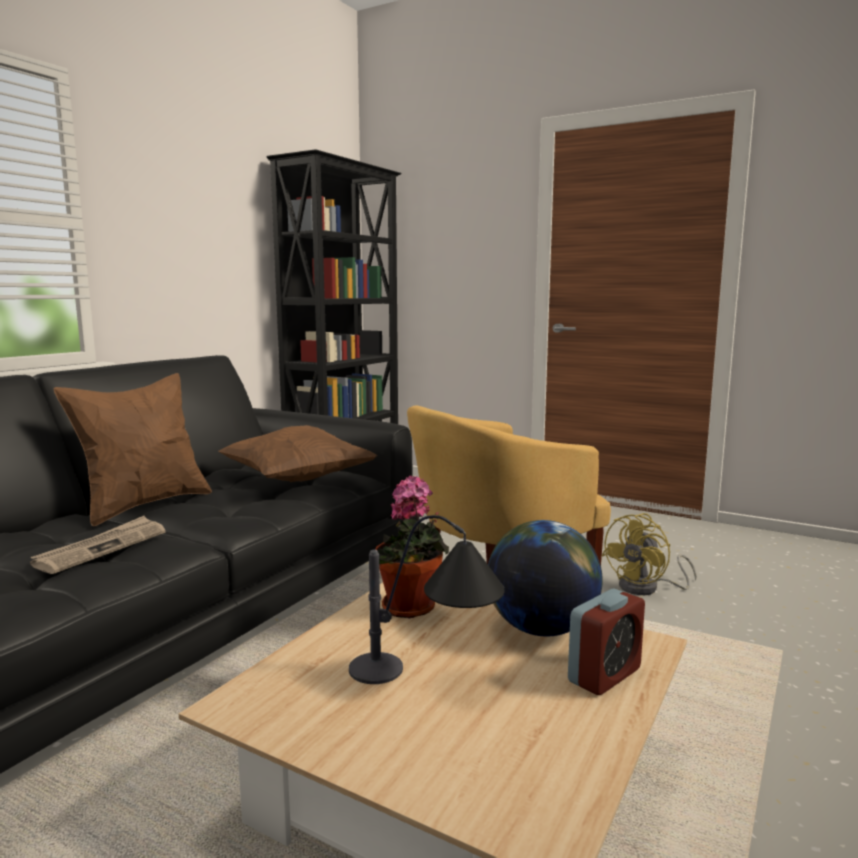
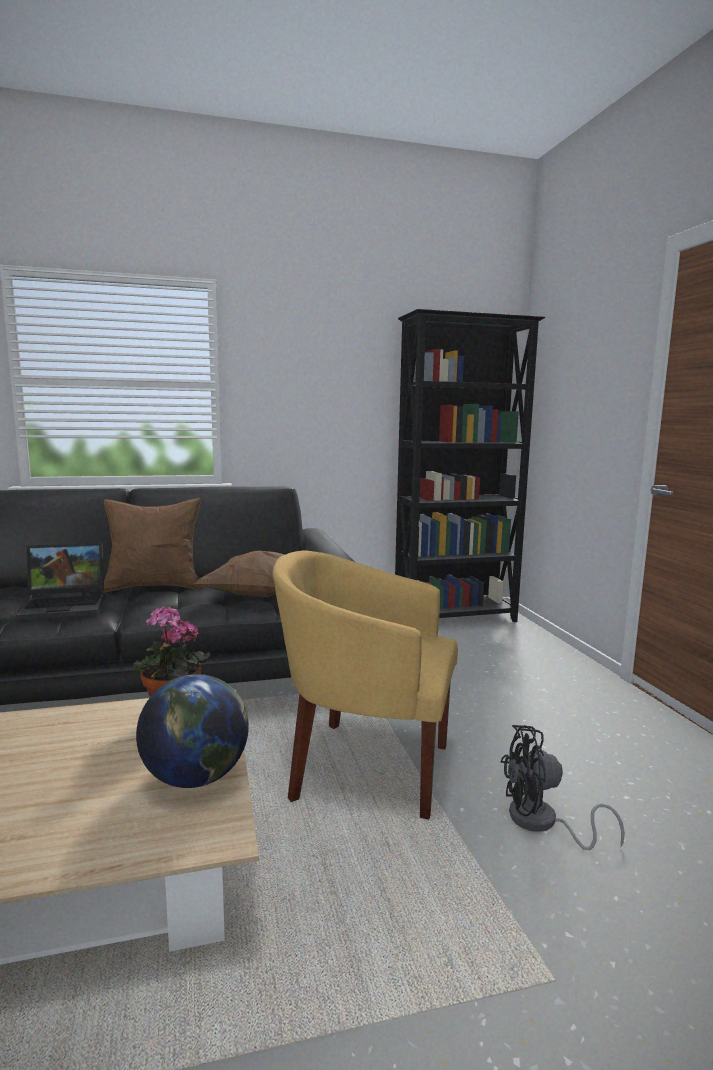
camera: 45 degrees right, 0 degrees up
newspaper [30,516,165,574] -> laptop [16,543,105,621]
table lamp [349,515,505,684] -> none
alarm clock [568,589,645,695] -> none
yellow fan [602,513,697,595] -> black fan [500,725,625,850]

